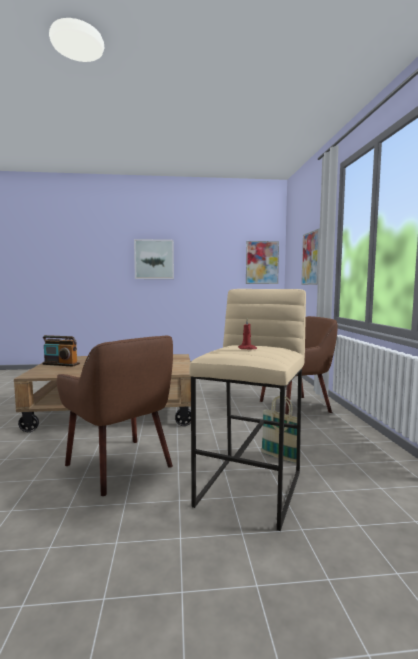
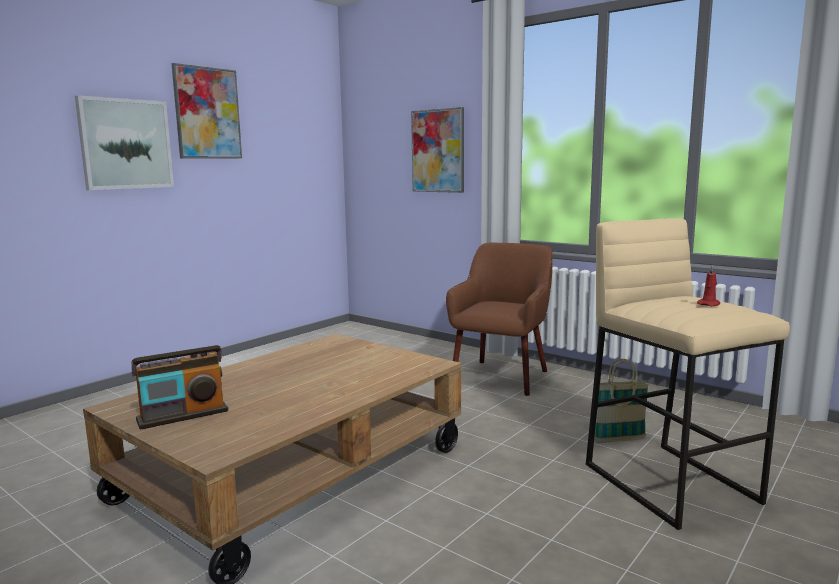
camera: 45 degrees left, 5 degrees up
brown armchair [57,336,173,496] -> none
picture [246,241,279,284] -> picture moved to [171,63,242,159]

